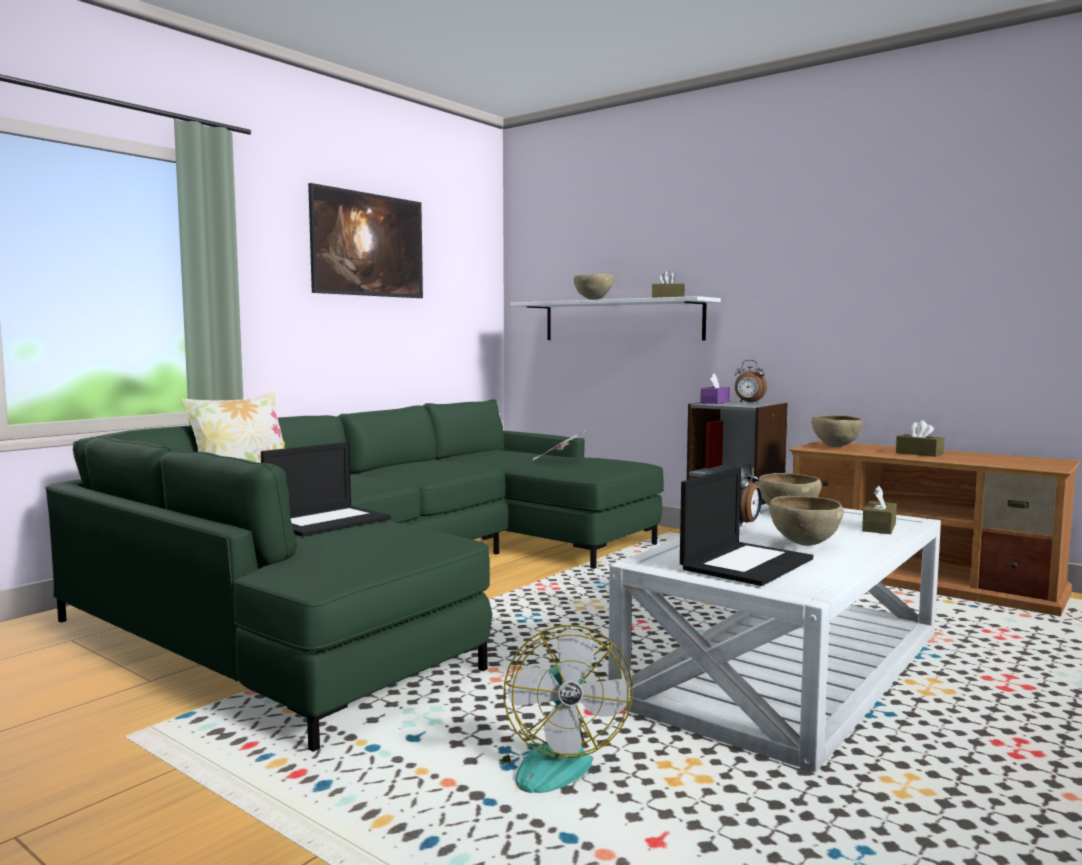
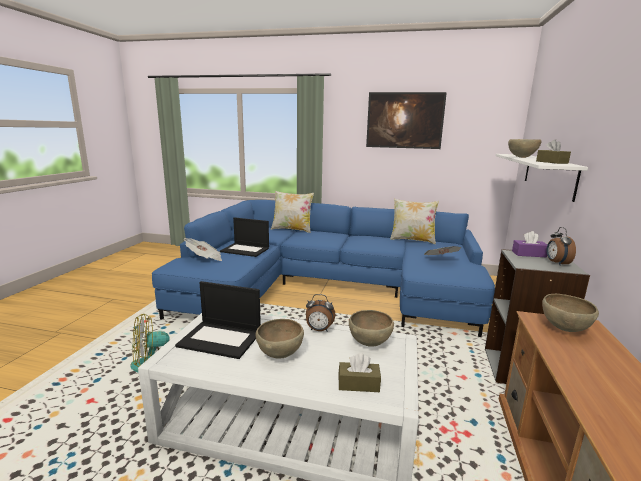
camera: 65 degrees right, 10 degrees up
green sofa [45,399,664,752] -> blue sofa [152,200,495,337]
brown tissue box [896,420,944,457] -> none
none -> newspaper [184,238,222,261]
none -> pillow [390,199,439,244]

